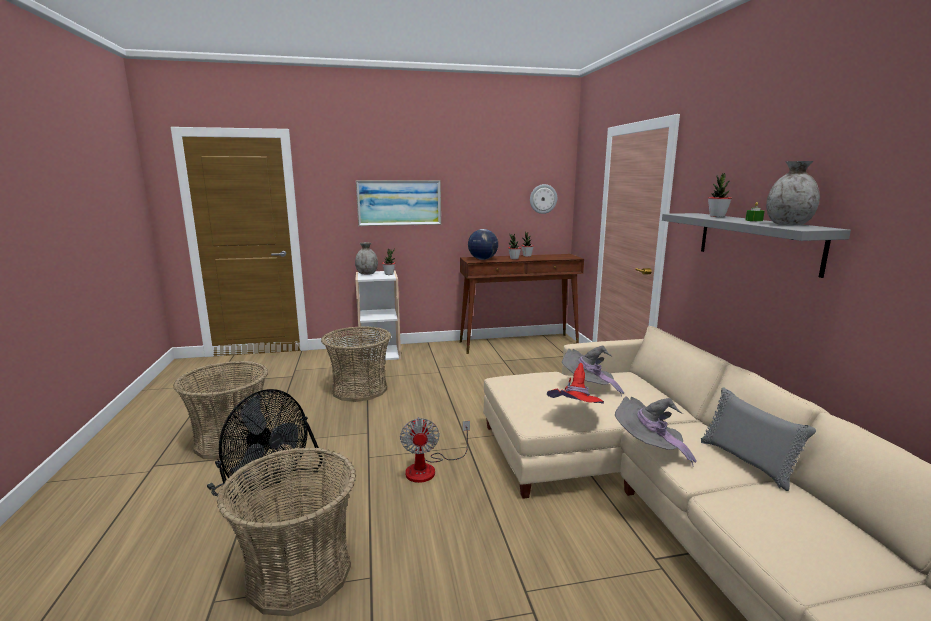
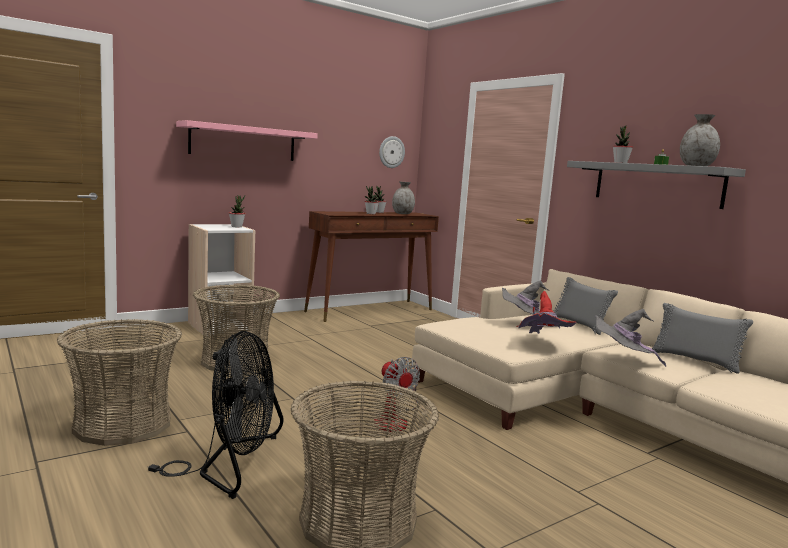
camera: 25 degrees left, 5 degrees down
grey vase [355,242,378,275] -> grey vase moved to [392,182,415,214]
picture [356,180,441,226] -> pink shelf [176,120,318,161]
globe [468,229,498,260] -> none
none -> grey pillow [554,277,618,335]

